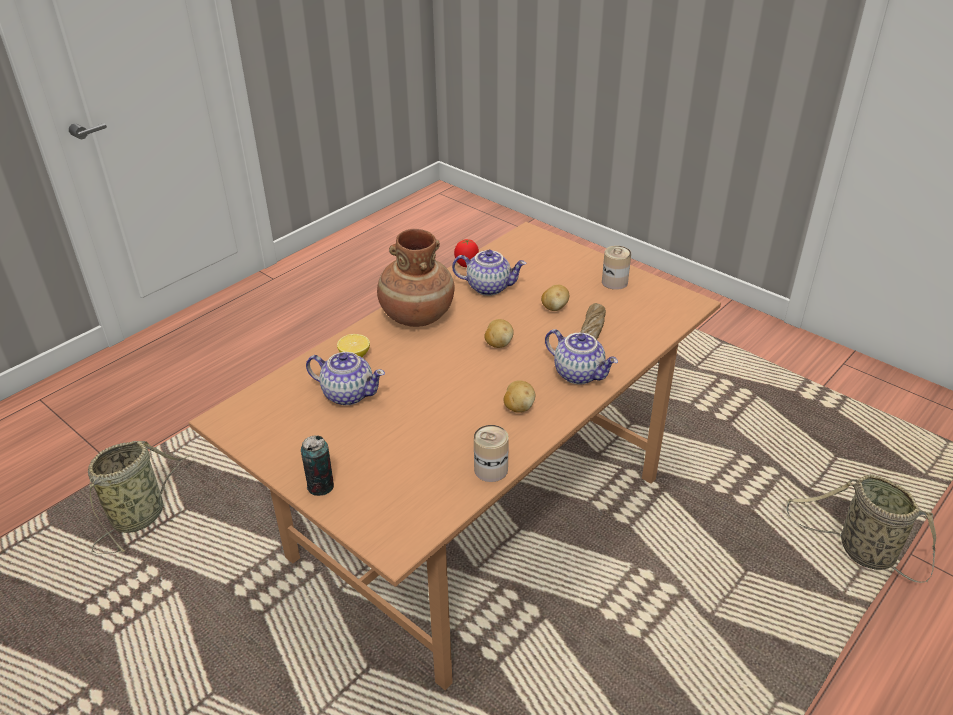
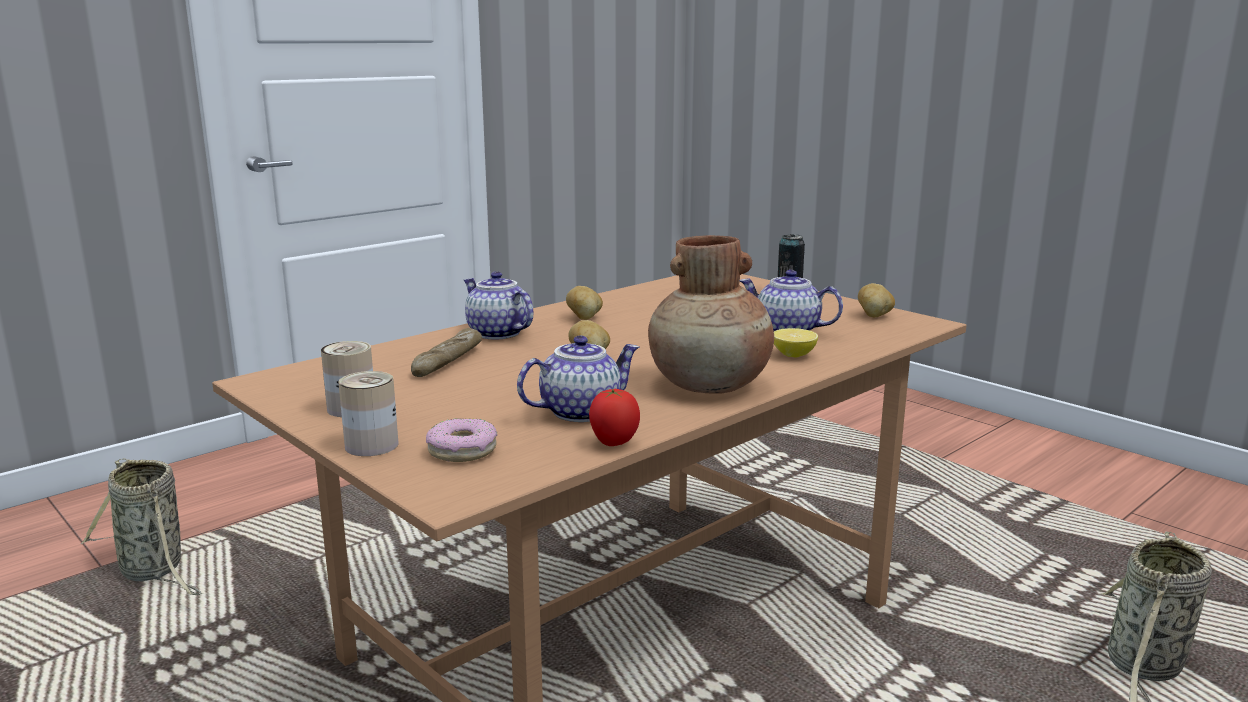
camera: 175 degrees left, 20 degrees down
teapot [452,250,527,296] -> teapot turned 135 degrees clockwise [517,335,639,422]
can [474,425,509,482] -> can moved to [338,371,399,456]
potato [541,285,569,311] -> potato moved to [858,283,895,317]
none -> donut [426,418,497,462]

